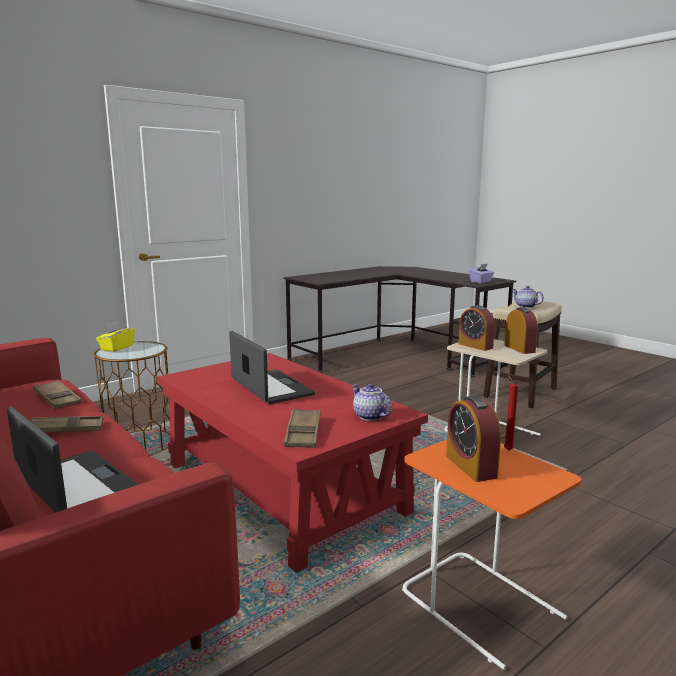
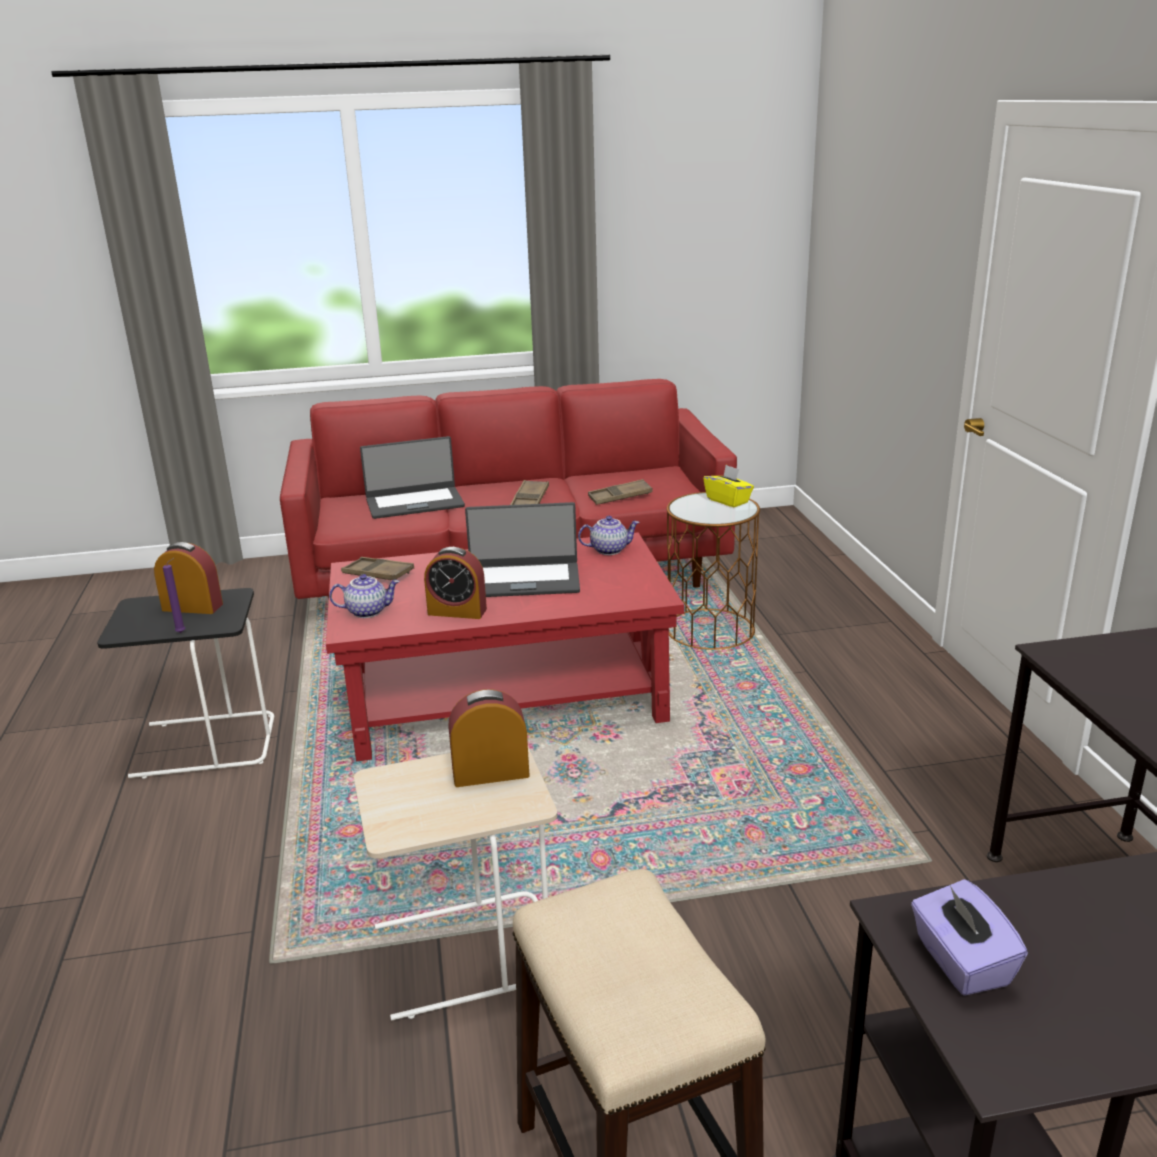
camera: 120 degrees right, 10 degrees up
orange side table [402,440,581,670] -> black side table [97,588,274,779]
alarm clock [504,307,538,354] -> alarm clock moved to [424,547,487,619]
red candle [504,375,518,451] -> purple candle [163,558,185,633]
teapot [512,286,544,308] -> teapot moved to [578,516,640,555]

